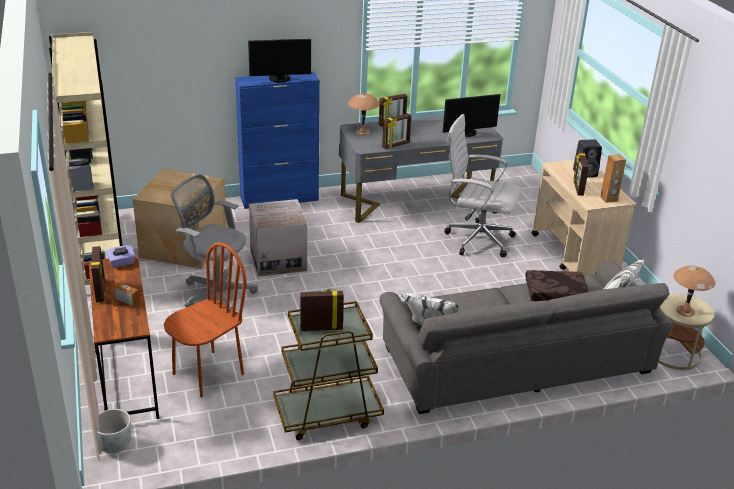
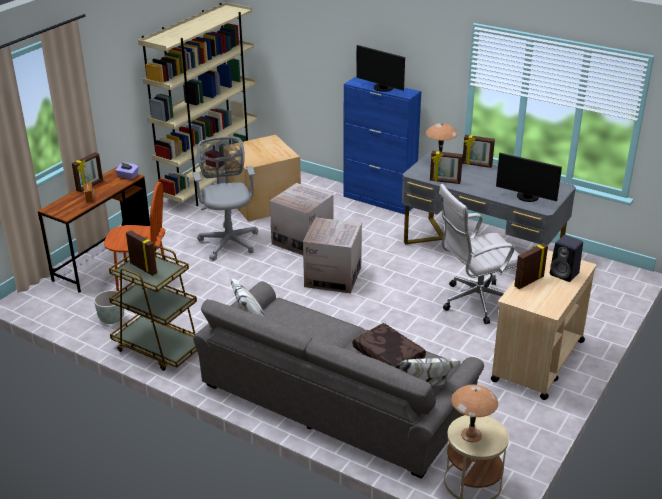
camera: 50 degrees right, 0 degrees up
grey planter [97,409,131,454] -> grey planter moved to [94,290,124,324]
white office chair [444,114,522,258] -> white office chair turned 90 degrees counterclockwise [439,184,520,324]
brown speaker [600,154,626,203] -> none
none -> cardboard box [303,217,362,293]

